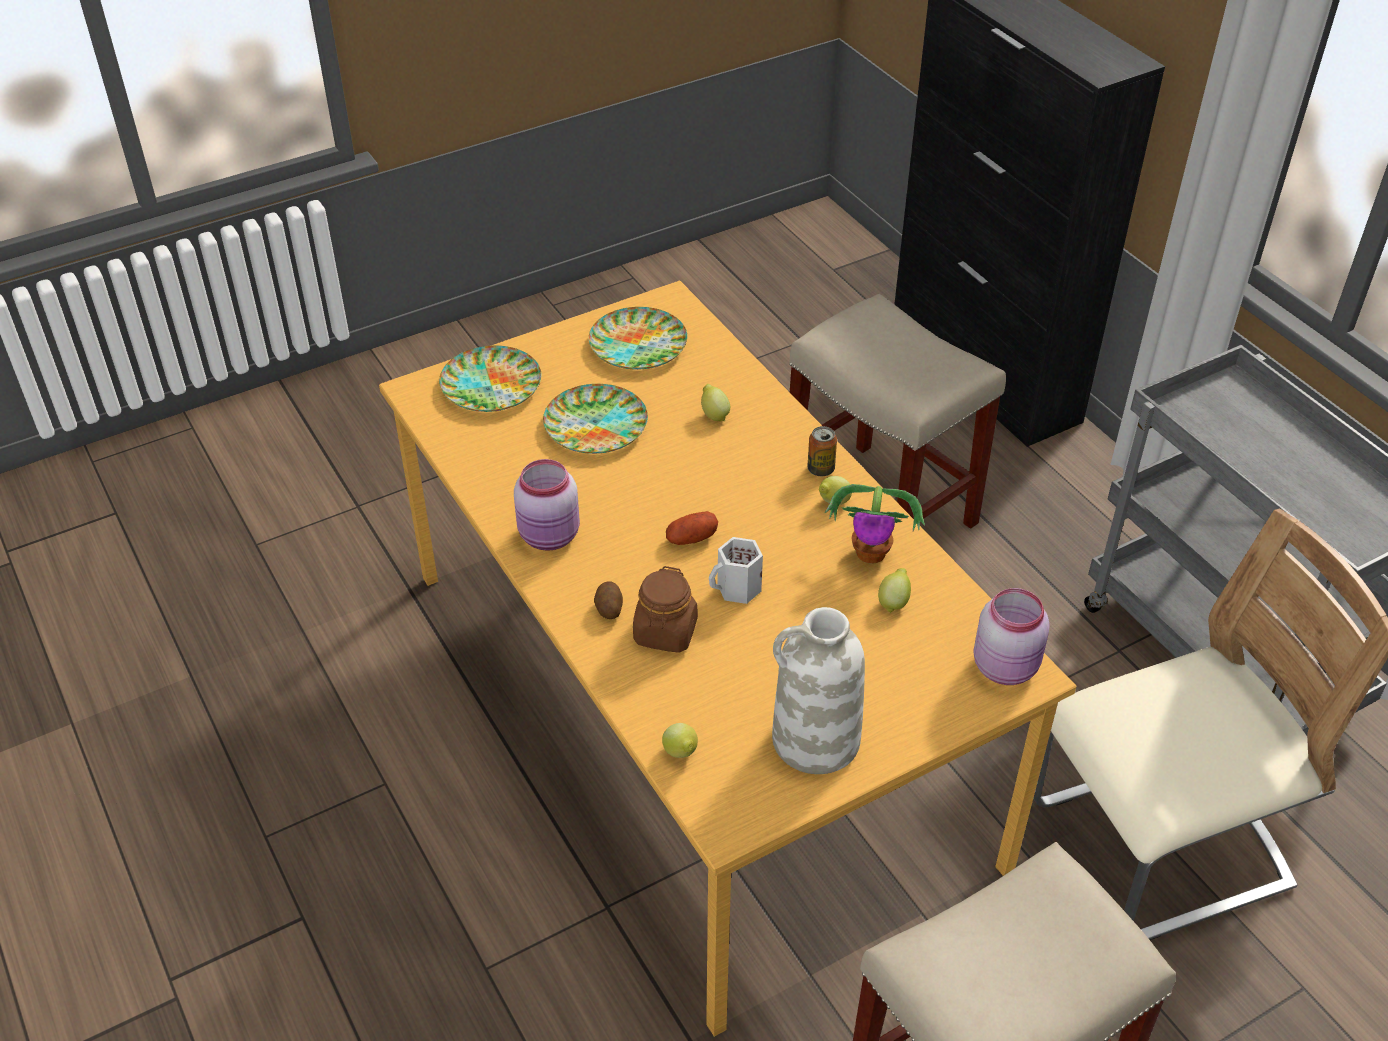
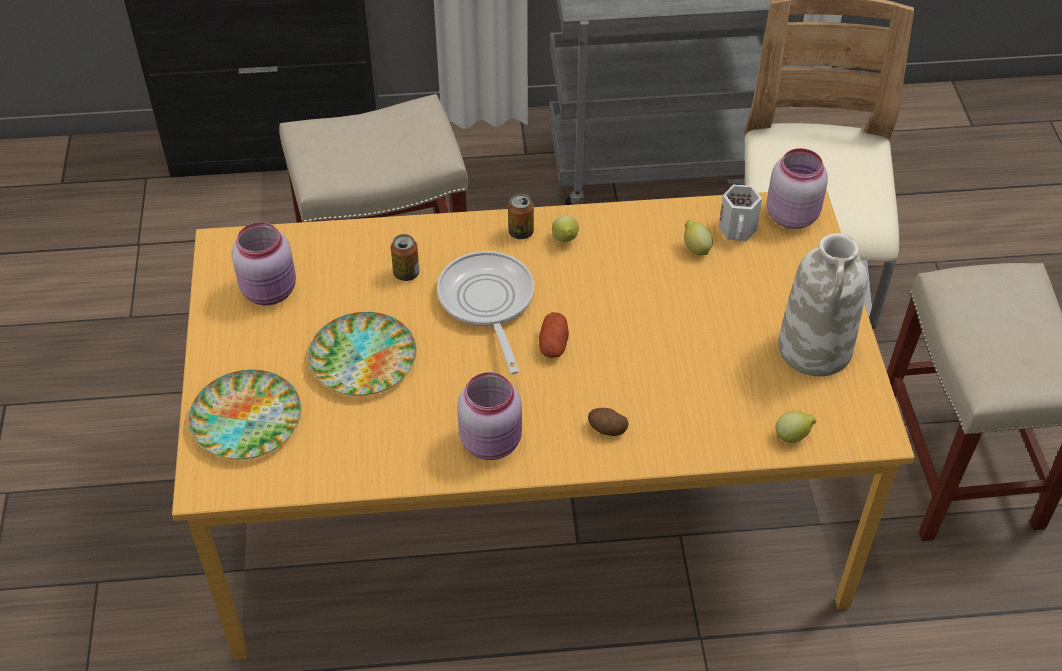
camera: 65 degrees left, 5 degrees up
plate [589,307,688,370] -> pink jar [232,222,296,305]
brown jar [633,566,698,653] -> none
lemon [701,384,730,421] -> can [391,234,419,281]
white mug [709,537,763,604] -> white mug moved to [718,184,762,241]
potted plant [825,484,925,564] -> none
none -> frying pan [437,251,534,374]

